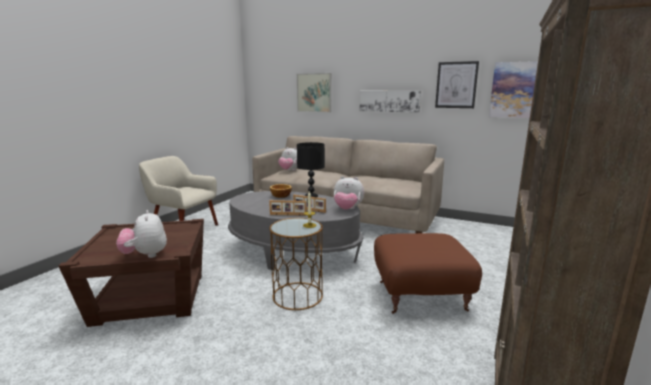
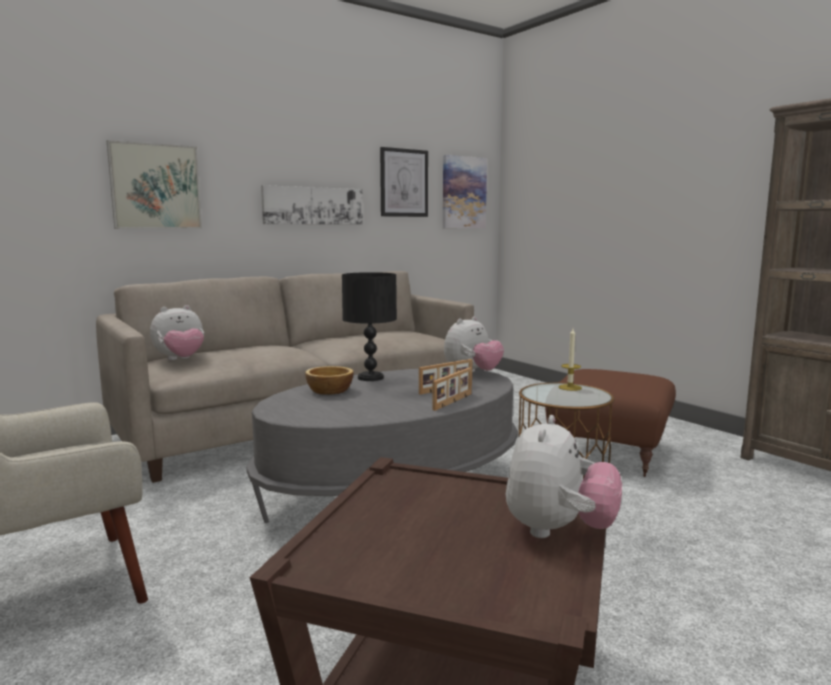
camera: 60 degrees left, 5 degrees down
plush toy [116,210,167,258] -> plush toy turned 75 degrees counterclockwise [506,415,622,538]

